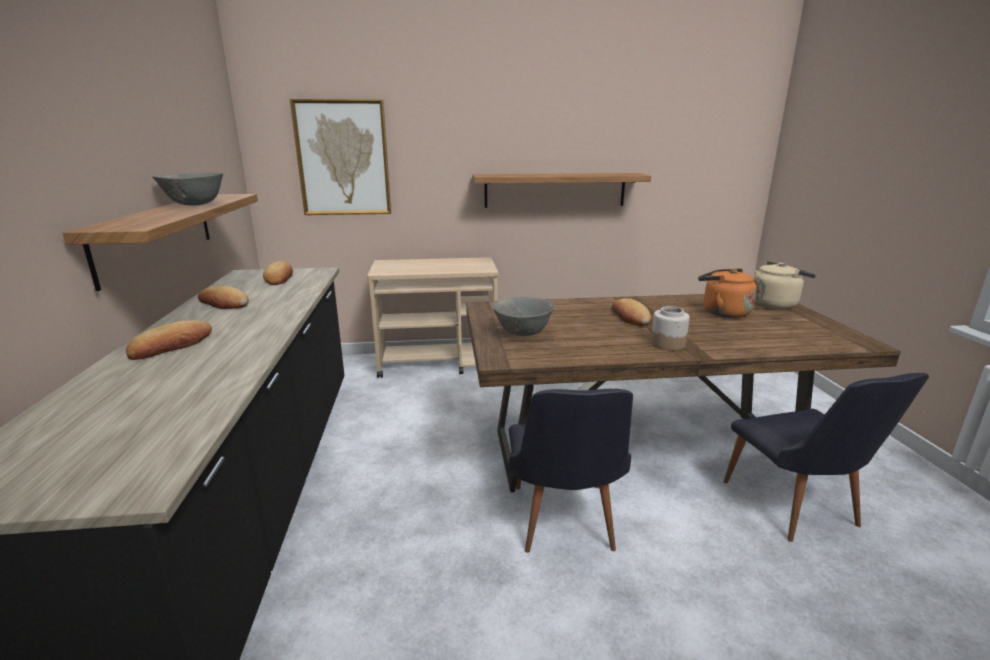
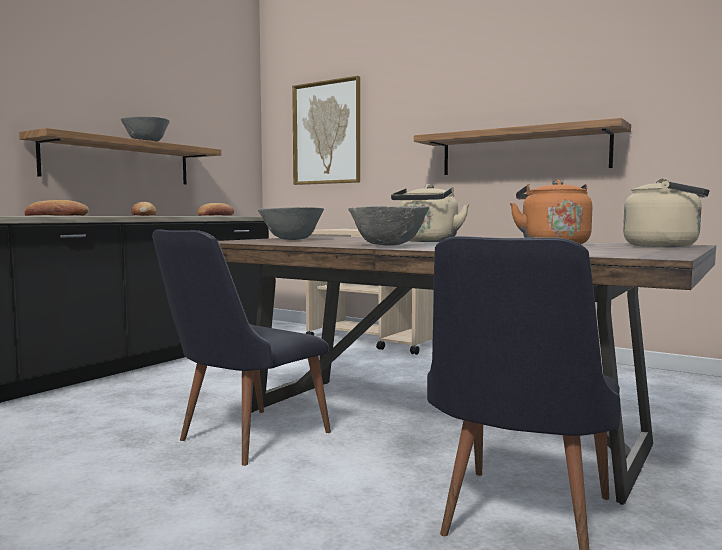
camera: 40 degrees right, 15 degrees down
bread [612,298,651,326] -> beige kettle [391,184,469,242]
jar [651,306,690,351] -> grey bowl [348,206,429,246]

